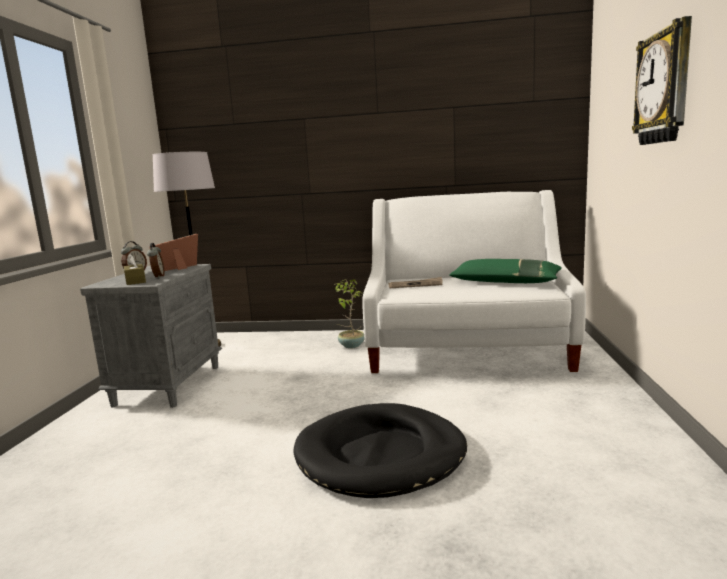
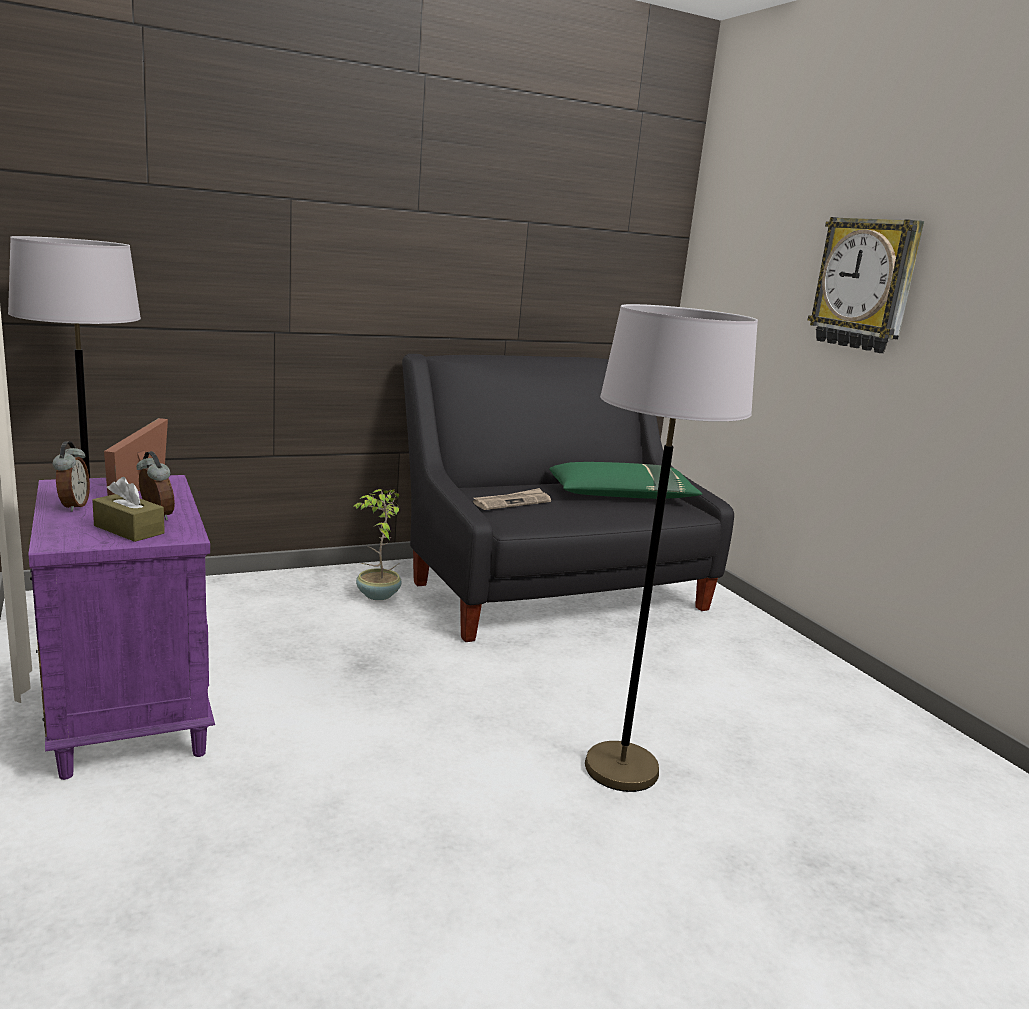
camera: 35 degrees left, 5 degrees up
grey nightstand [80,264,222,408] -> purple nightstand [29,475,215,780]
black dog bed [293,403,467,498] -> grey floor lamp [585,304,758,792]
white sofa [362,190,586,373] -> black sofa [402,354,734,642]

